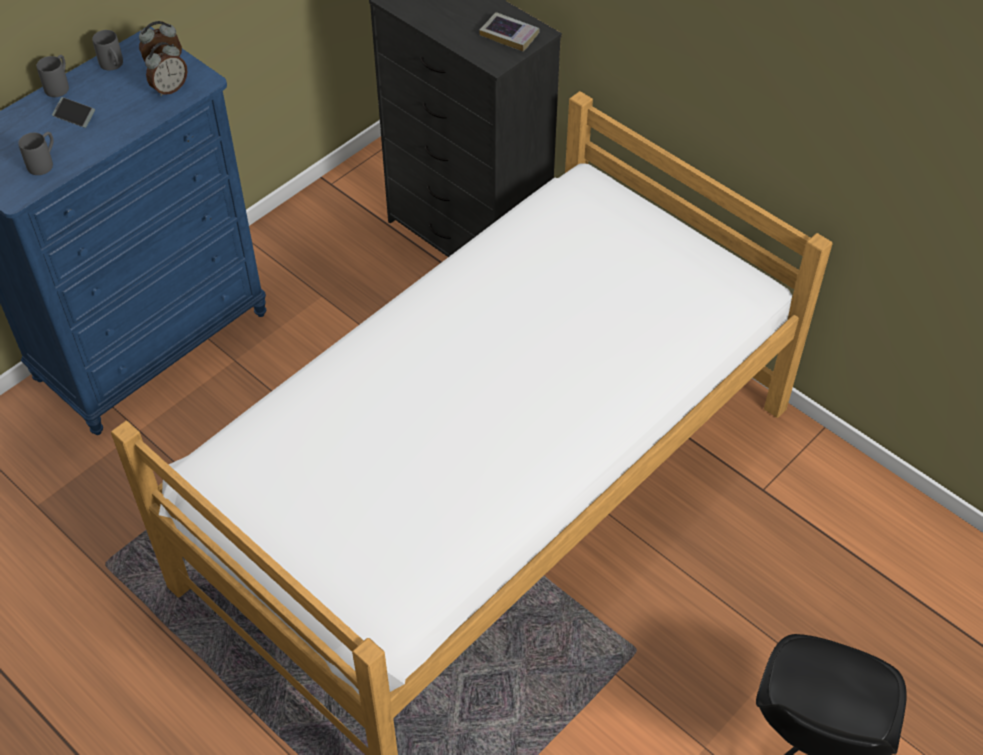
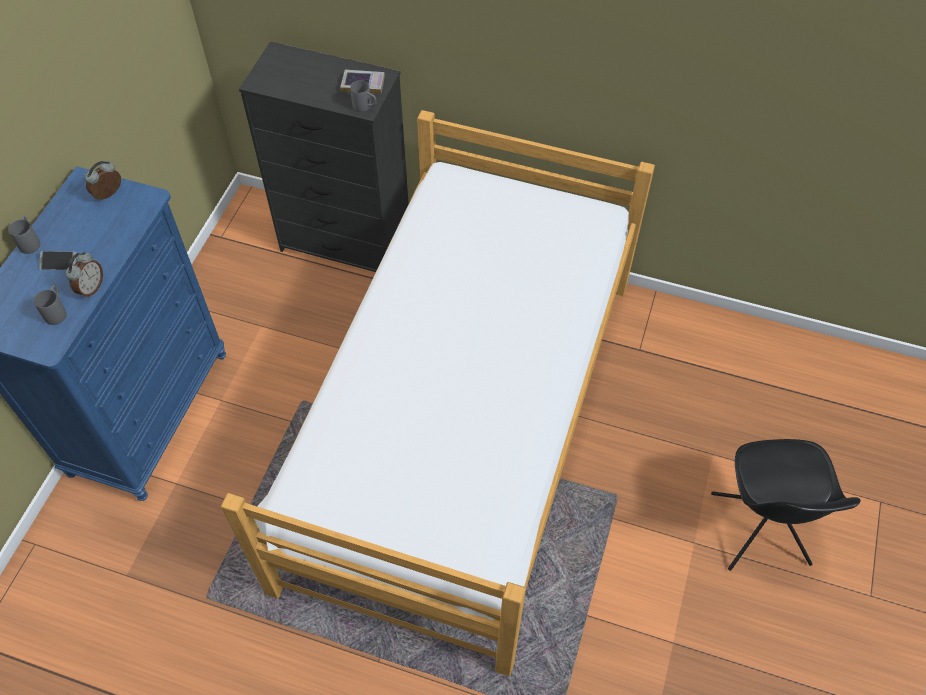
camera: 25 degrees left, 5 degrees up
grey mug [92,30,123,71] -> grey mug moved to [350,80,377,112]
alarm clock [145,42,188,96] -> alarm clock moved to [66,252,103,298]

